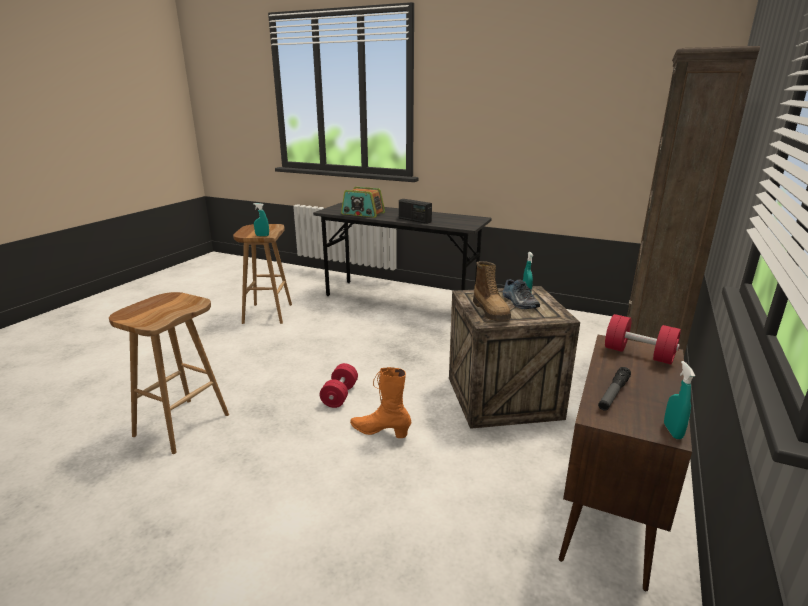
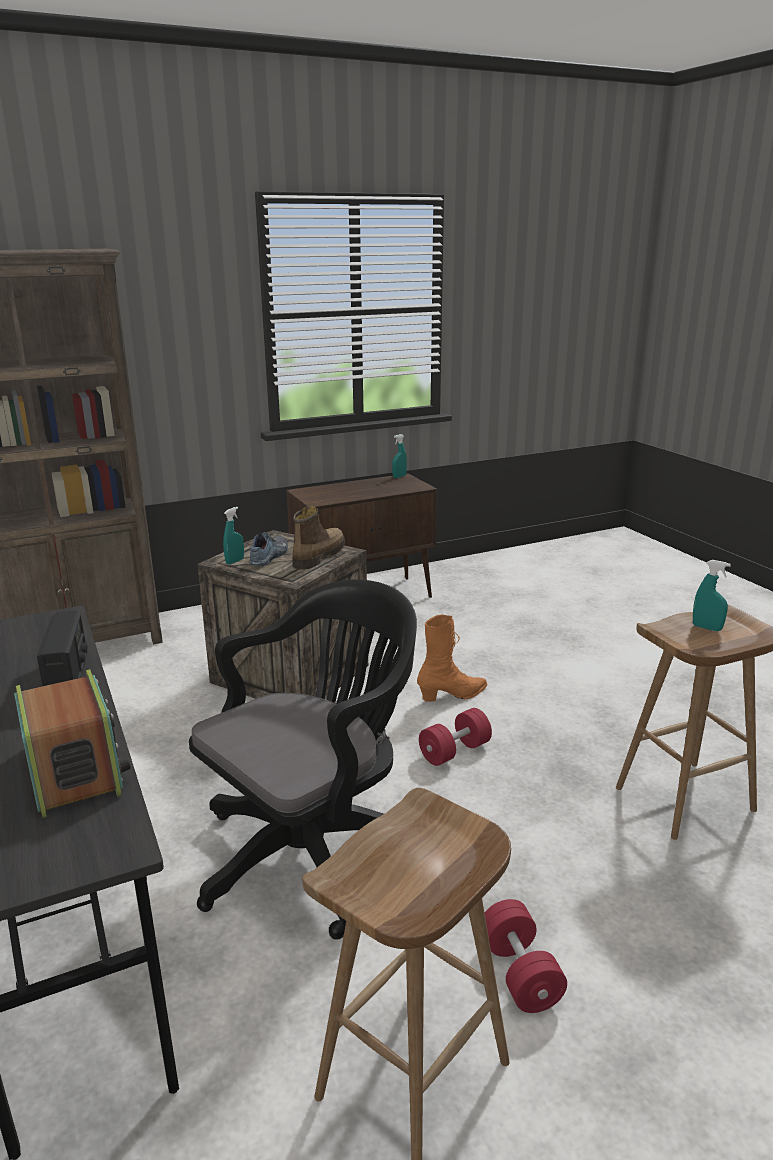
camera: 140 degrees left, 0 degrees up
turquoise spray bottle [253,203,269,236] -> turquoise spray bottle moved to [693,560,731,631]
orange boot [350,367,411,438] -> orange boot turned 90 degrees counterclockwise [417,615,487,702]
flashlight [598,367,631,411] -> none
red dumbbell [605,314,681,364] -> red dumbbell moved to [485,899,567,1013]
none -> black office chair [189,580,417,940]

